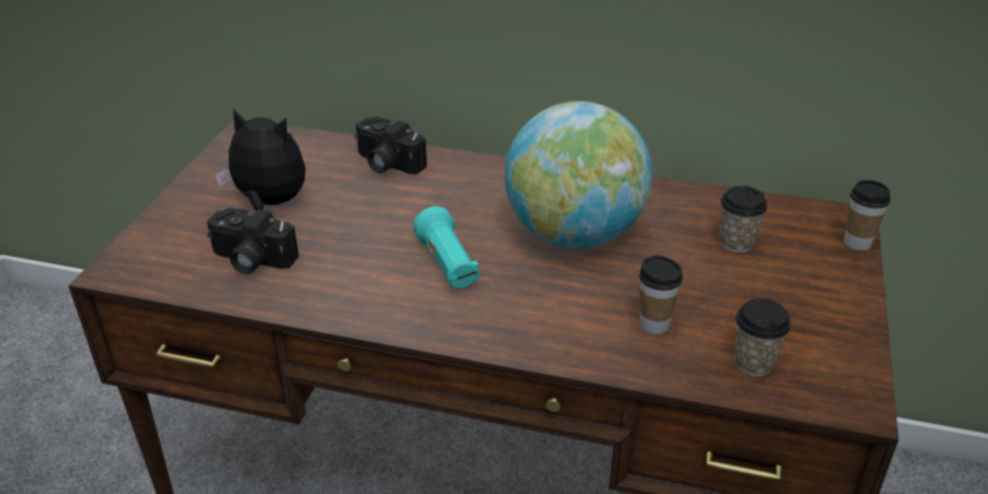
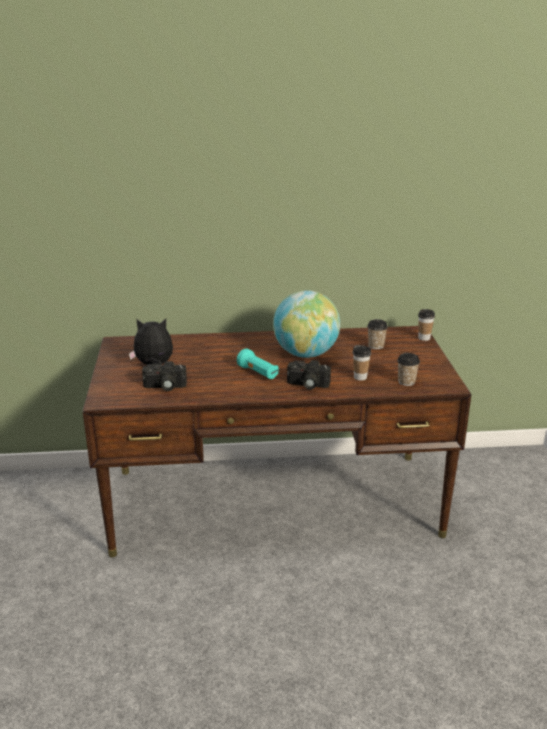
camera: 20 degrees left, 10 degrees down
camera [354,117,427,175] -> camera moved to [287,360,331,390]

